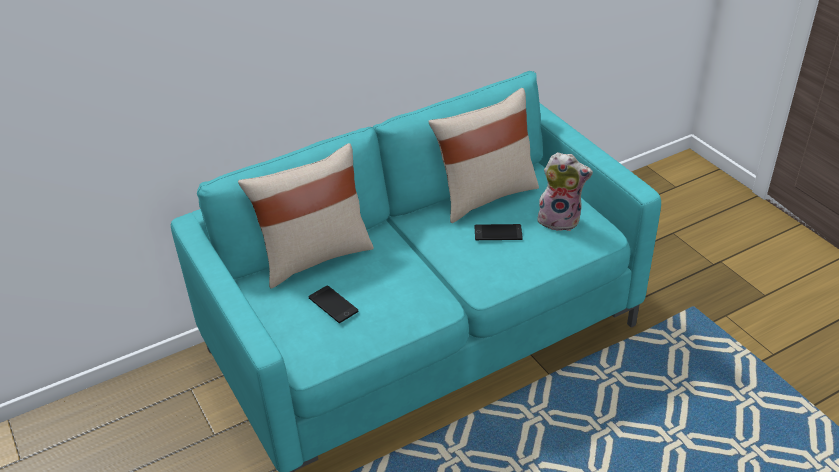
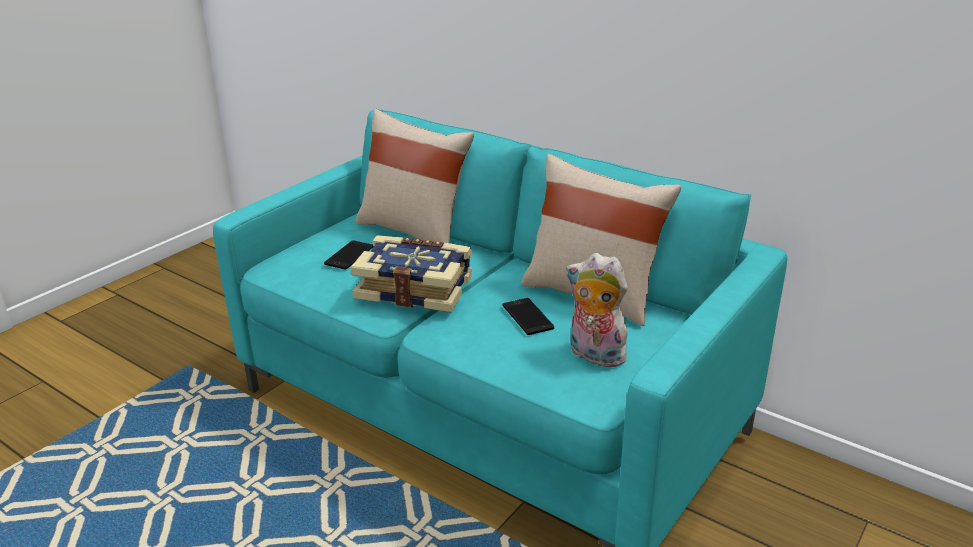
camera: 65 degrees right, 10 degrees down
plush toy [536,152,593,231] -> plush toy turned 135 degrees clockwise [566,253,628,367]
none -> book [350,235,472,312]

